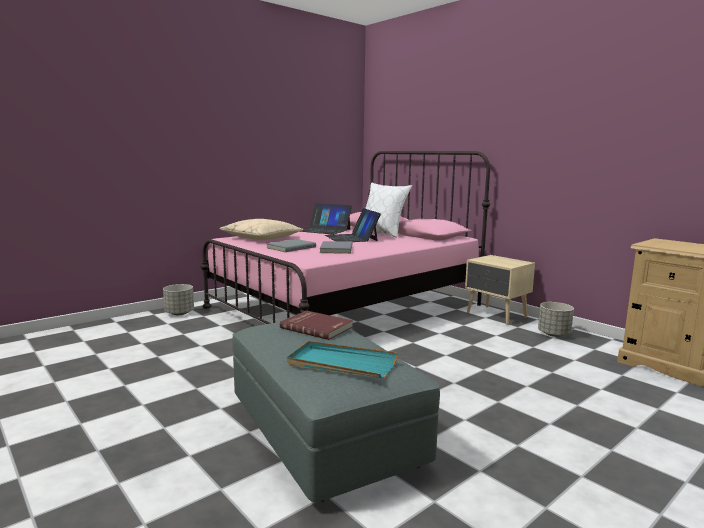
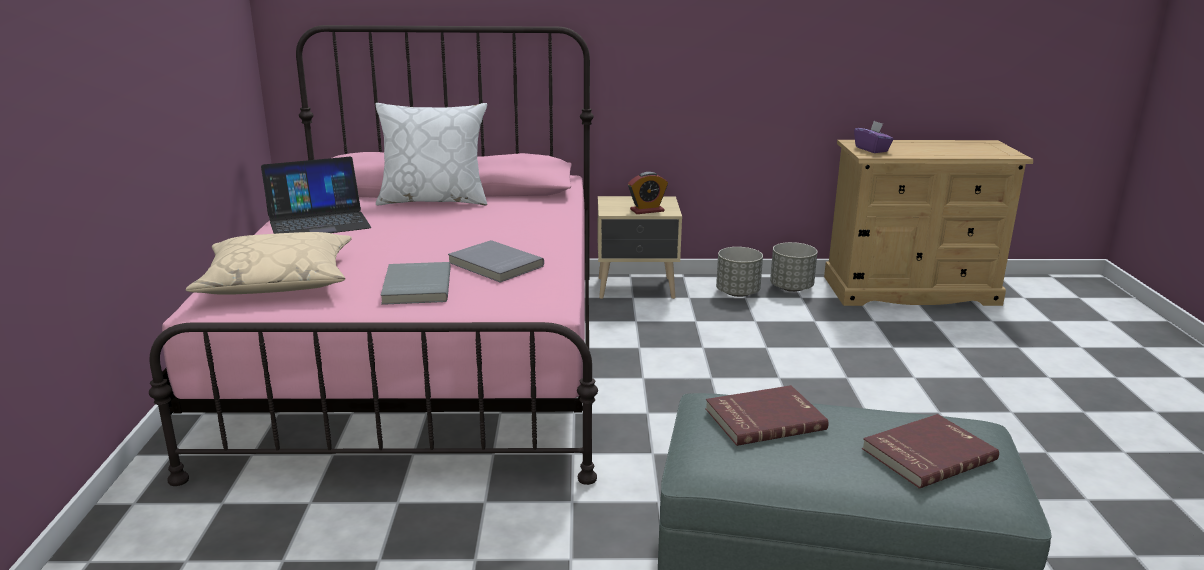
camera: 50 degrees left, 10 degrees up
grey planter [163,284,194,315] -> grey planter moved to [770,242,818,292]
turquoise tray [287,341,398,378] -> red book [862,414,999,489]
laptop [325,208,381,242] -> none
none -> alarm clock [628,172,668,214]
none -> purple tissue box [854,121,894,153]

